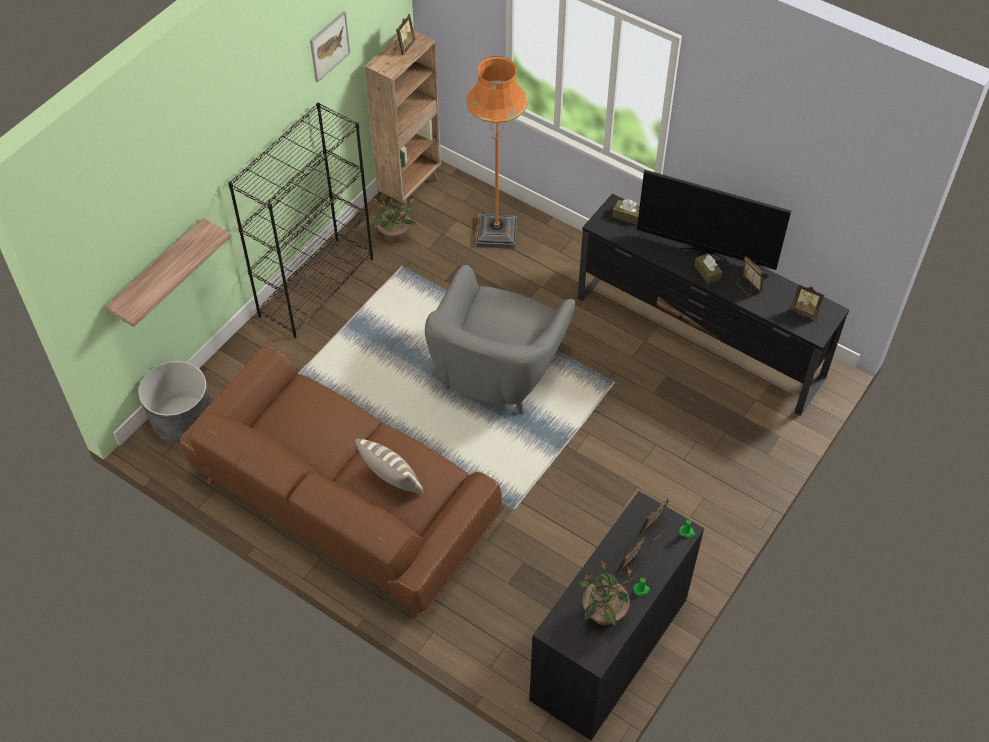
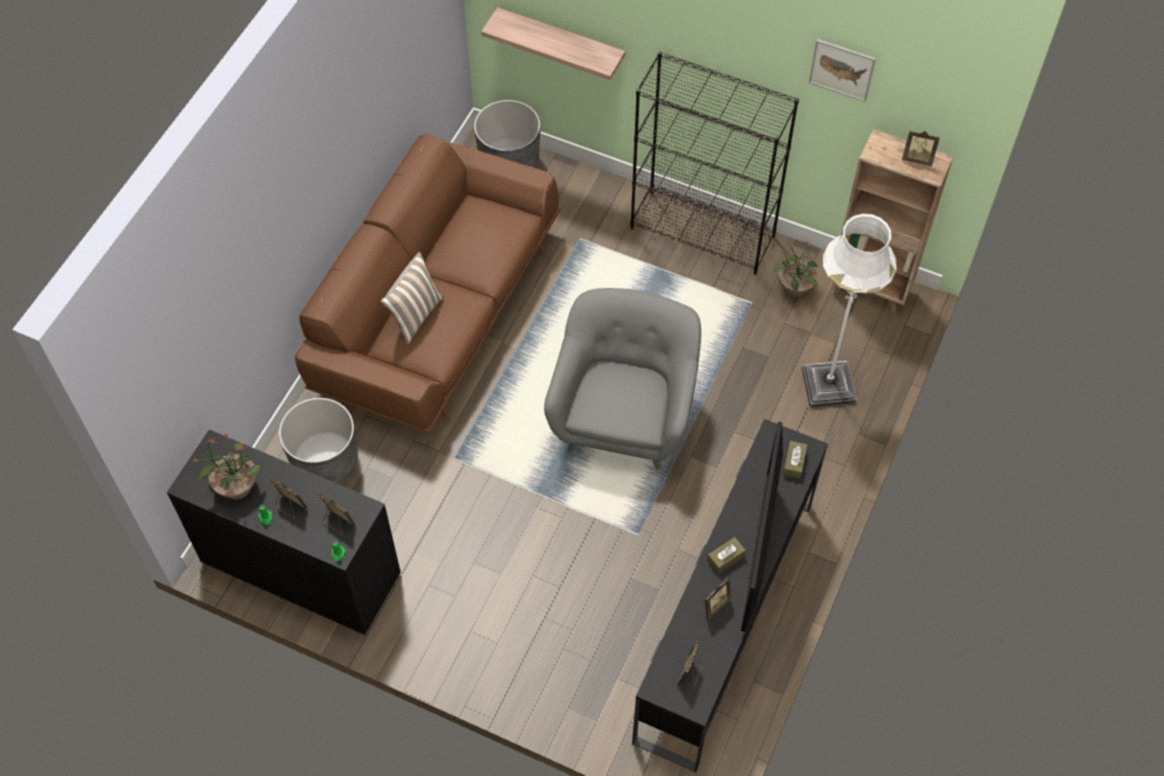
camera: 80 degrees right, 5 degrees up
grey armchair [425,265,575,414] -> grey armchair turned 90 degrees clockwise [544,288,701,470]
orange floor lamp [466,56,528,249] -> white floor lamp [802,214,897,408]
none -> grey planter [279,398,358,484]

